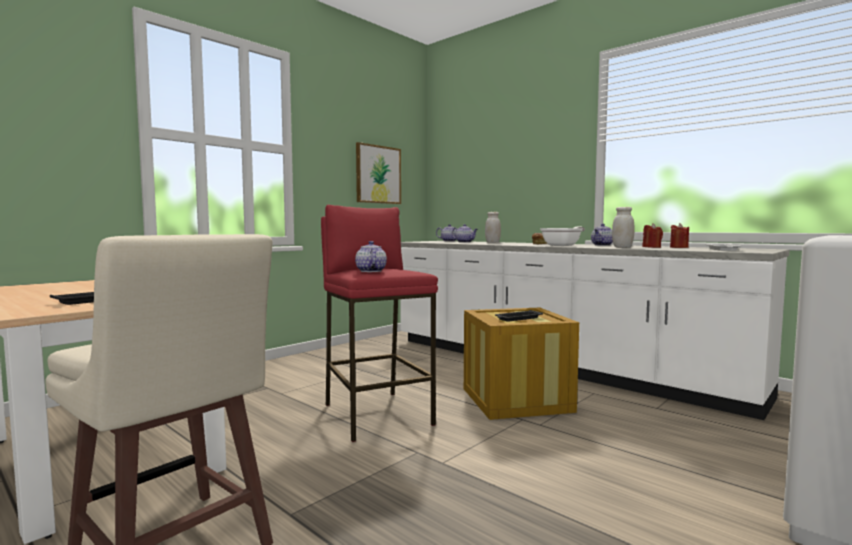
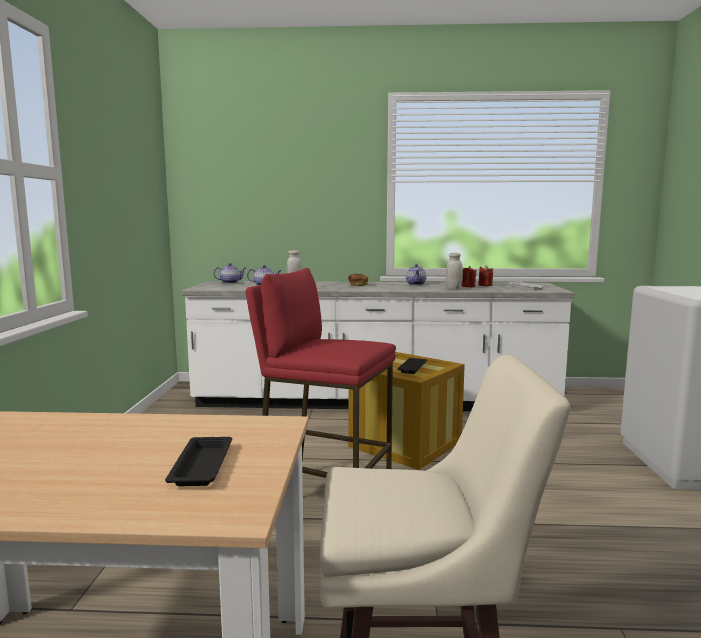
camera: 40 degrees left, 5 degrees up
teapot [355,241,387,272] -> none
picture [356,142,401,204] -> none
frying pan [540,227,585,246] -> none

